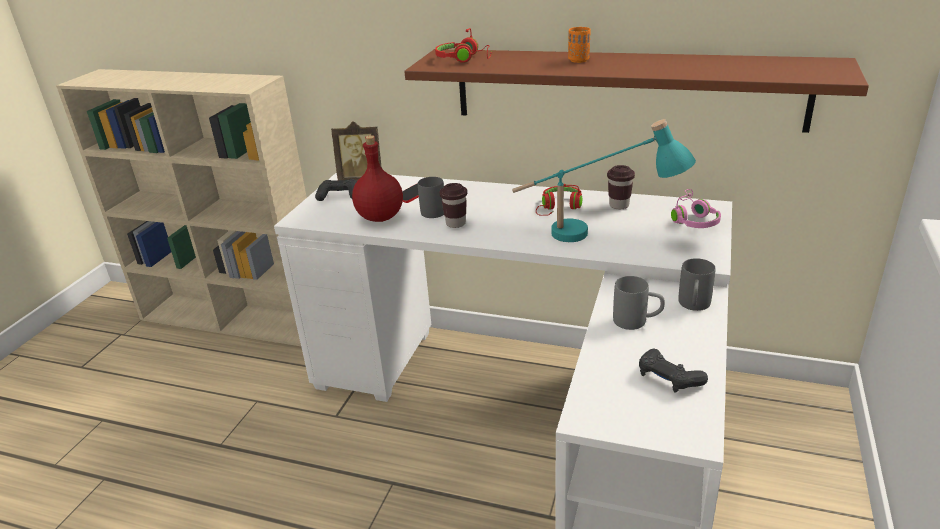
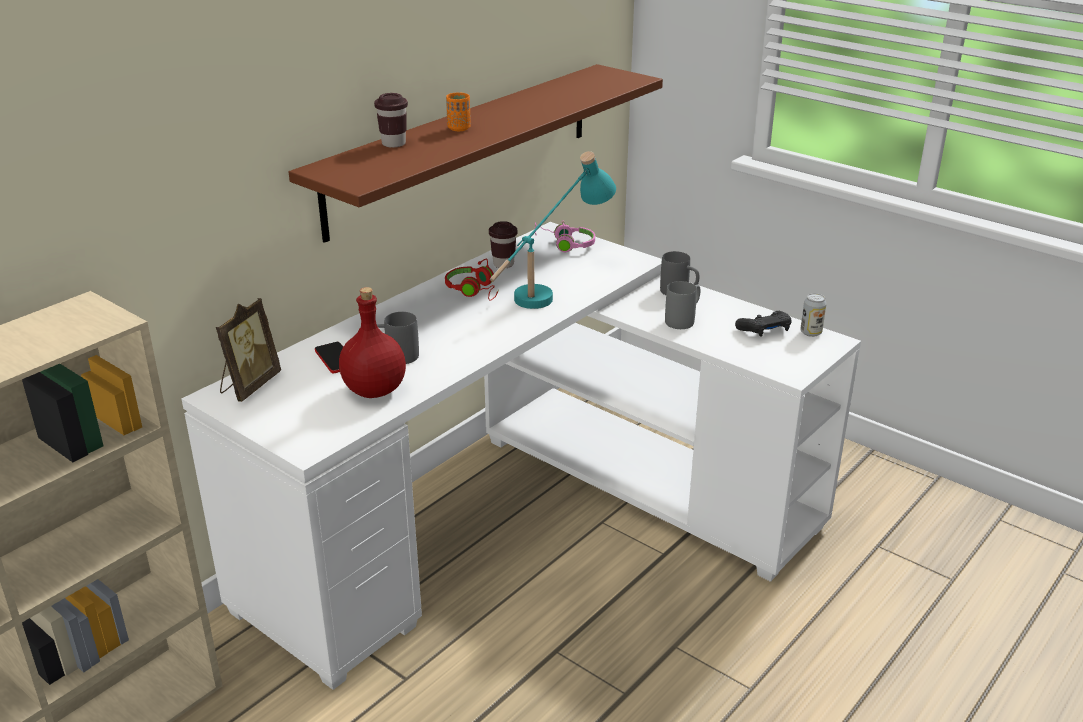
camera: 70 degrees left, 0 degrees up
black game controller [315,179,357,201] -> none
red headphones [435,28,492,63] -> none
brown cup [440,183,467,228] -> brown cup moved to [374,93,408,148]
none -> can [800,293,827,337]

